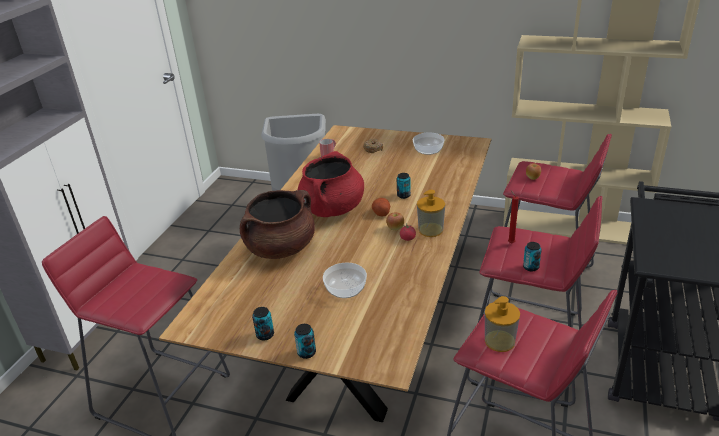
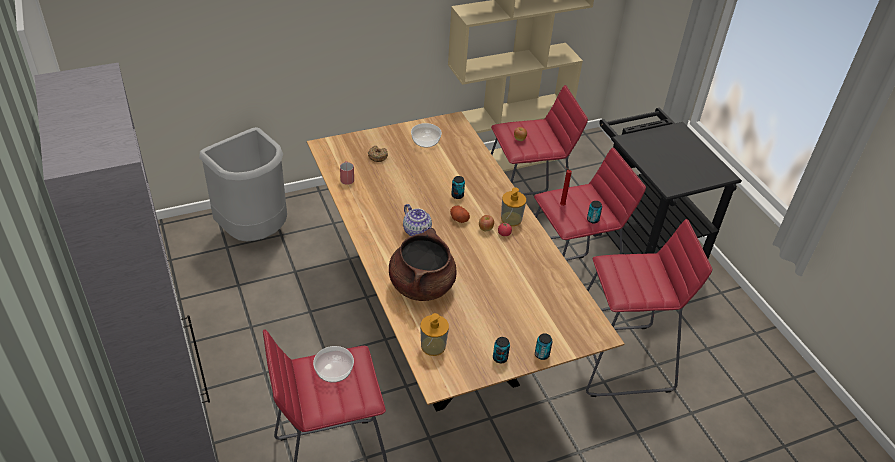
camera: 45 degrees left, 10 degrees up
red cooking pot [298,151,364,217] -> teapot [403,204,432,236]
bowl [323,263,367,298] -> bowl moved to [313,346,354,383]
soap dispenser [485,296,520,352] -> soap dispenser moved to [420,313,449,356]

